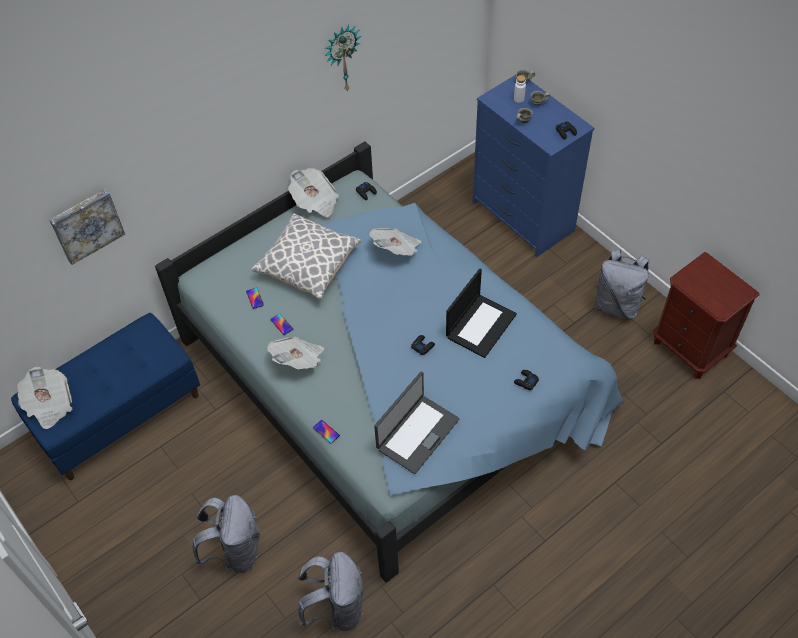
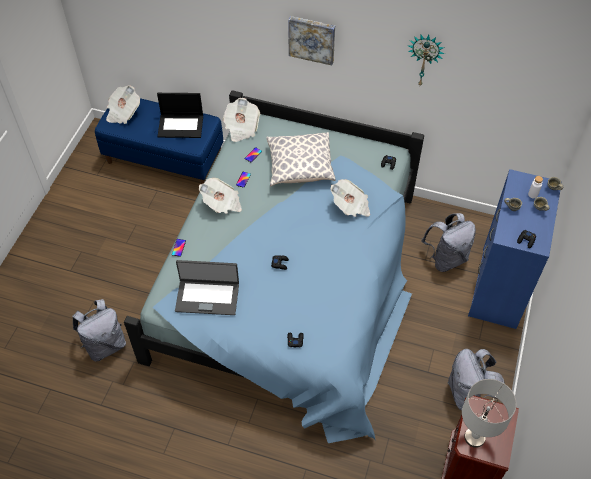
camera: 55 degrees right, 0 degrees up
picture [49,189,125,265] -> picture moved to [288,16,335,65]
grey backpack [192,495,260,573] -> grey backpack moved to [421,213,476,272]
newspaper [288,168,339,217] -> newspaper moved to [223,98,260,142]
laptop [446,268,517,358] -> laptop moved to [157,93,203,138]
none -> grey table lamp [462,379,517,448]

